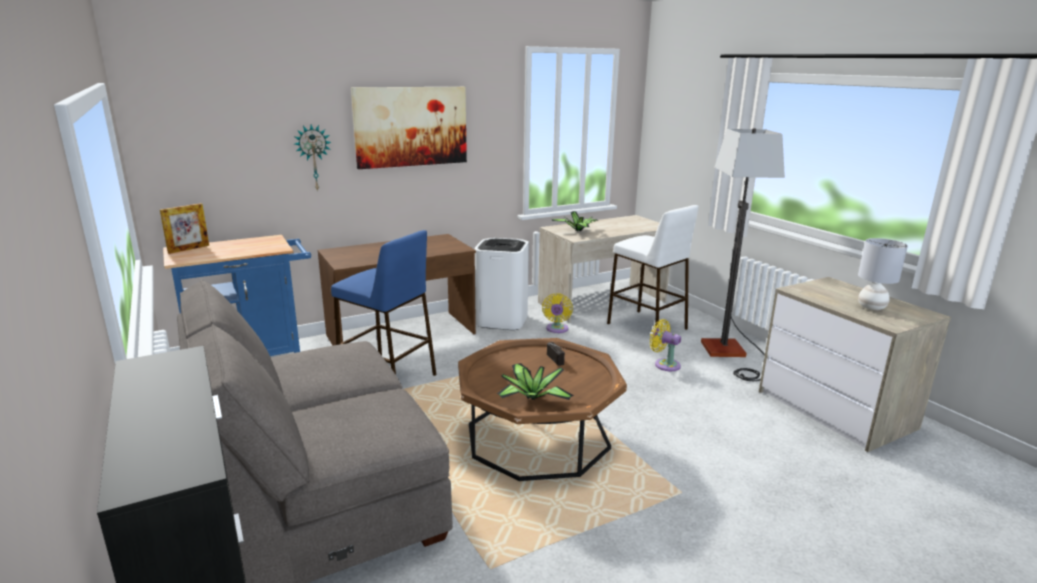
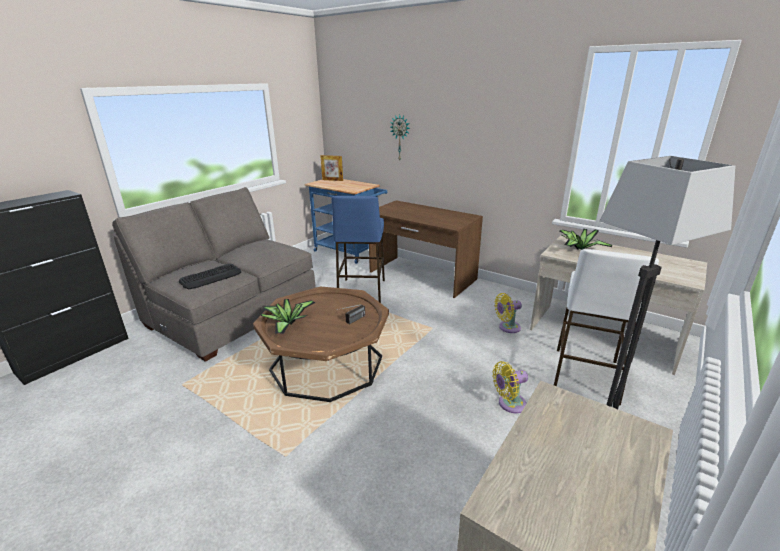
camera: 65 degrees right, 5 degrees up
picture [351,87,467,169] -> none
white trash can [475,238,529,330] -> none
yellow fan [650,319,681,371] -> yellow fan turned 120 degrees counterclockwise [493,361,528,413]
grey table lamp [858,238,908,310] -> none
none -> keyboard [179,264,241,289]

